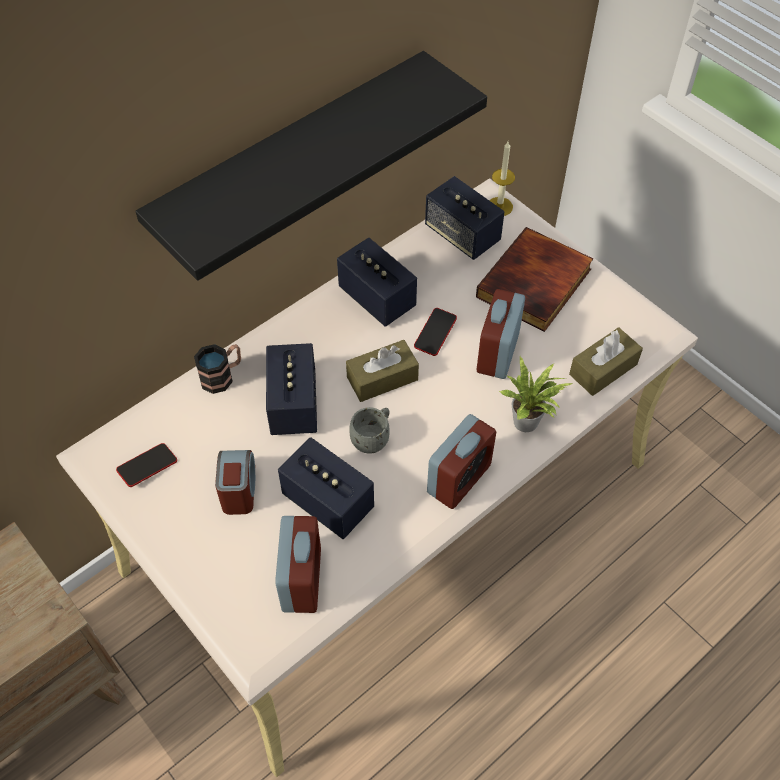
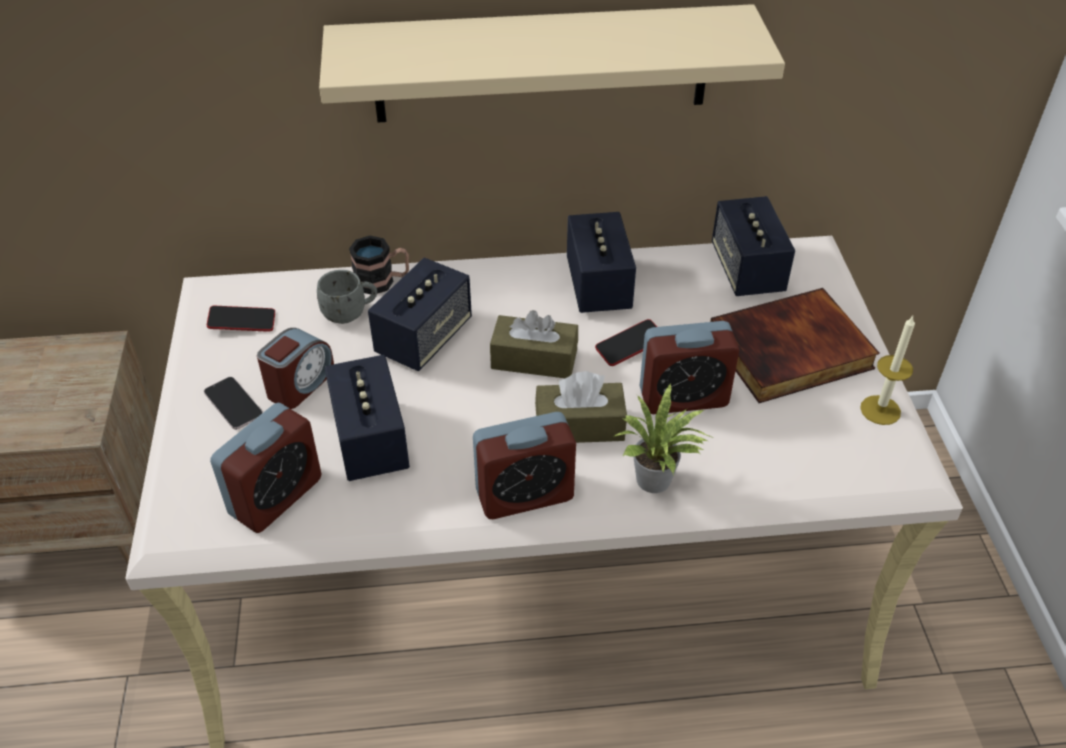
camera: 35 degrees right, 10 degrees down
black shelf [135,51,487,281] -> beige shelf [319,4,785,123]
grey mug [349,407,390,454] -> grey mug moved to [317,270,377,324]
alarm clock [477,289,525,379] -> alarm clock turned 150 degrees counterclockwise [639,321,740,414]
candle [489,142,515,216] -> candle moved to [860,316,915,425]
brown tissue box [569,327,643,396] -> brown tissue box moved to [535,371,627,443]
none -> phone [204,377,263,430]

